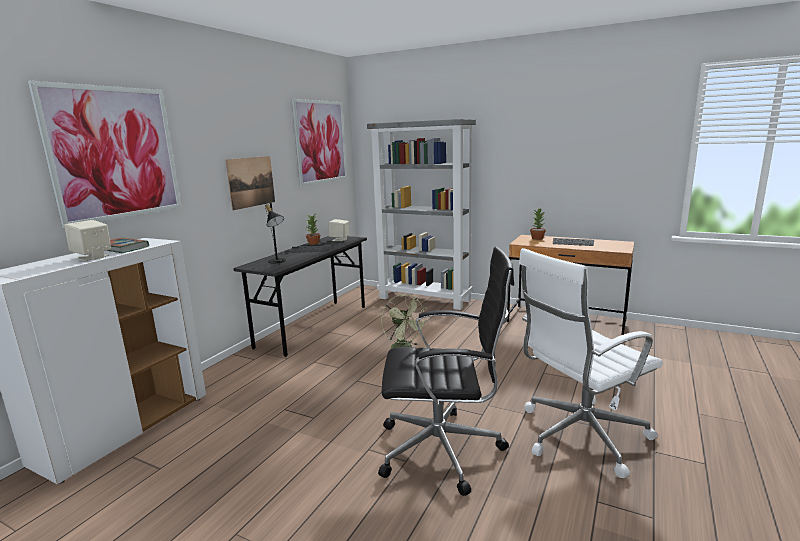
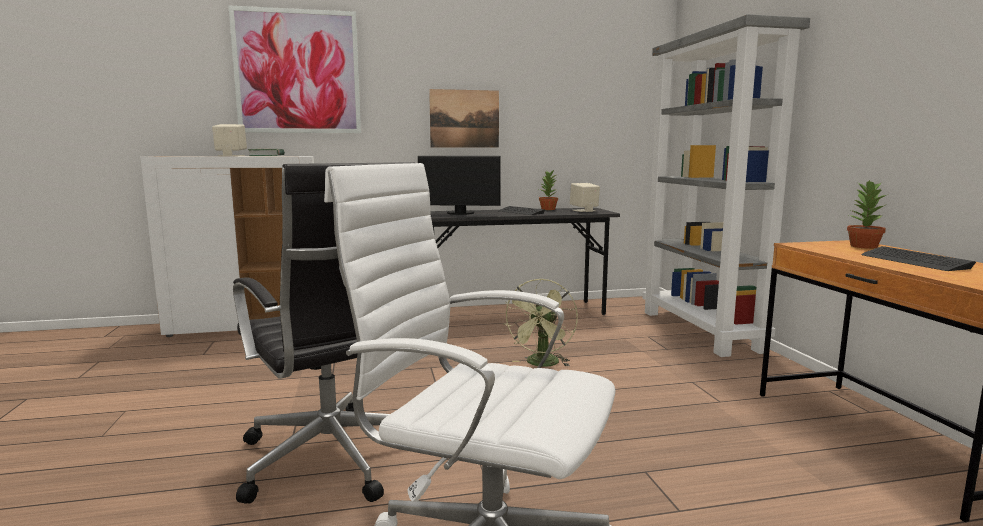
camera: 50 degrees right, 5 degrees down
black table lamp [265,203,286,264] -> monitor [418,156,501,215]
picture [292,99,347,186] -> none

